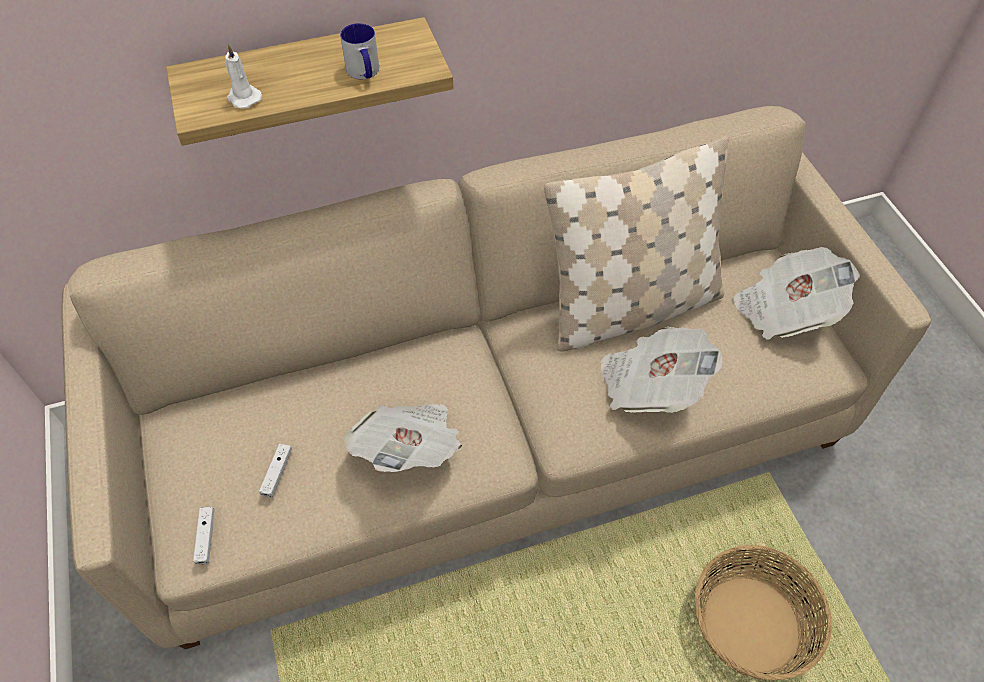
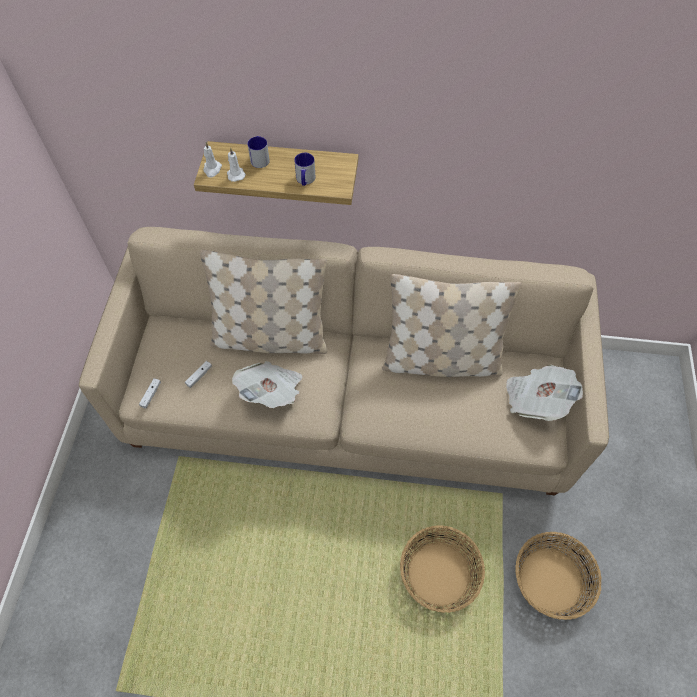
camera: 25 degrees right, 5 degrees up
newspaper [600,327,723,413] -> none
none -> beige pillow [200,250,327,354]
none -> white candle [203,142,222,178]
none -> mug [248,136,270,168]
none -> basket [515,532,601,620]

